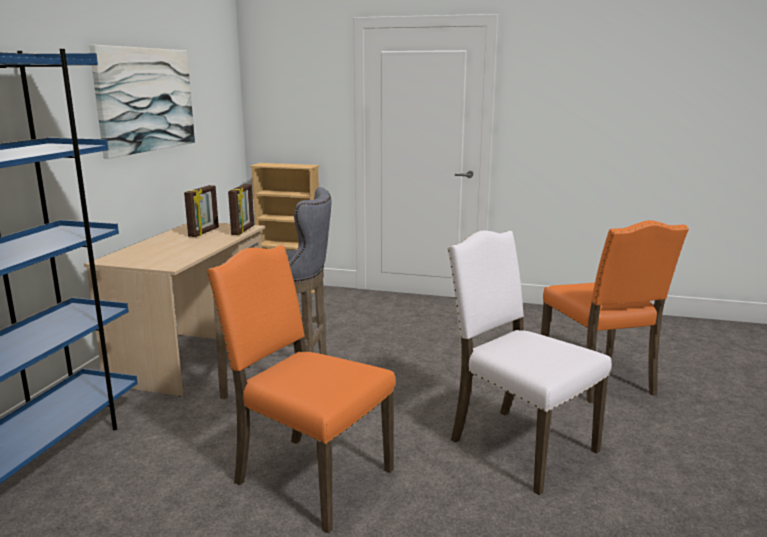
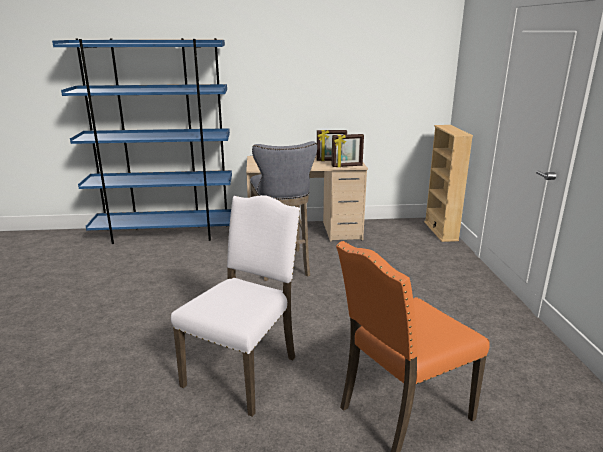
camera: 70 degrees right, 5 degrees up
picture [89,45,195,159] -> none
orange chair [206,245,396,533] -> none

